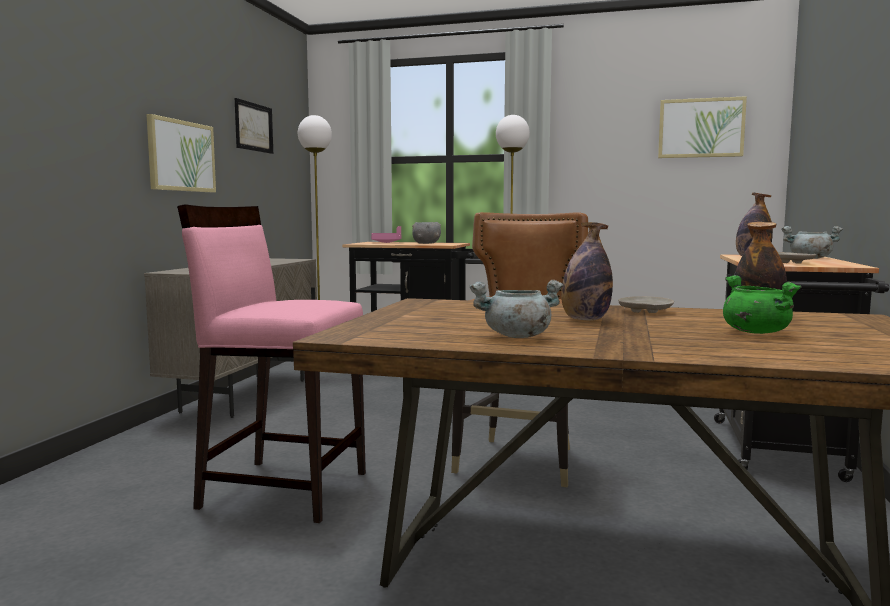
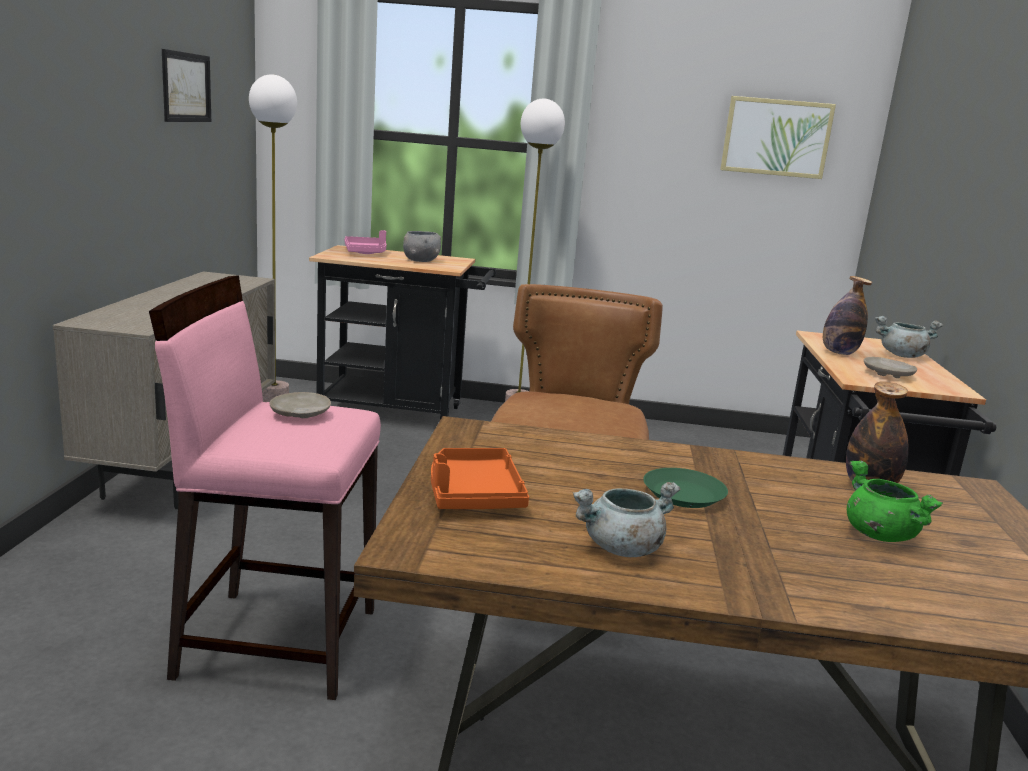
camera: 10 degrees left, 10 degrees up
picture [146,114,216,192] -> none
bottle [561,222,613,321] -> green plate [643,468,728,508]
beige plate [618,296,674,313] -> beige plate moved to [269,392,331,418]
none -> orange tray [431,448,529,509]

